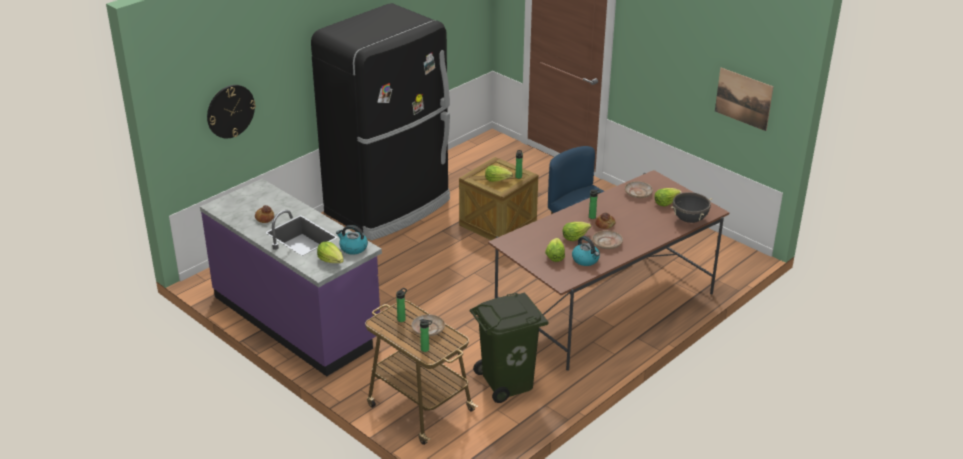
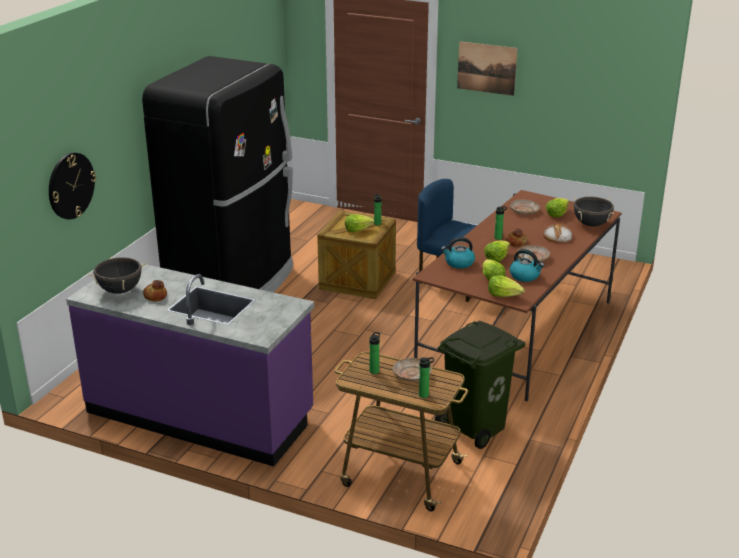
camera: 20 degrees left, 5 degrees down
lettuce [317,242,344,263] -> lettuce moved to [488,275,525,297]
kettle [336,225,368,255] -> kettle moved to [441,237,475,269]
picture [715,68,774,131] -> picture moved to [457,41,518,96]
none -> black cooking pot [88,257,146,294]
none -> bread [543,223,573,243]

